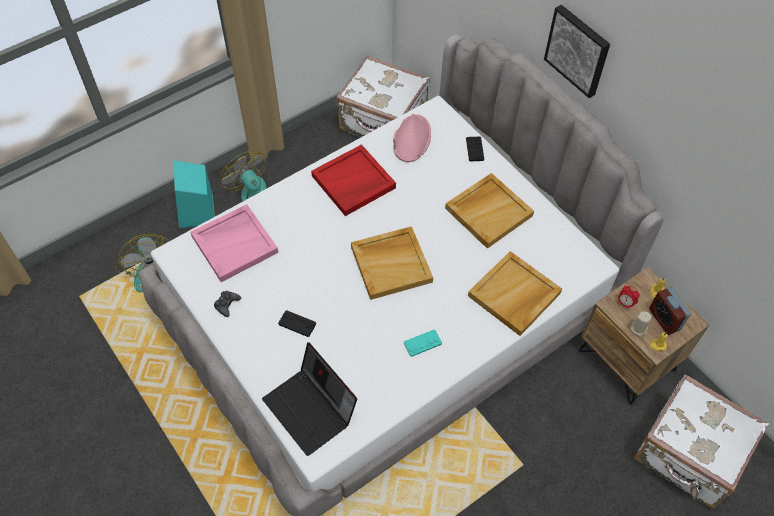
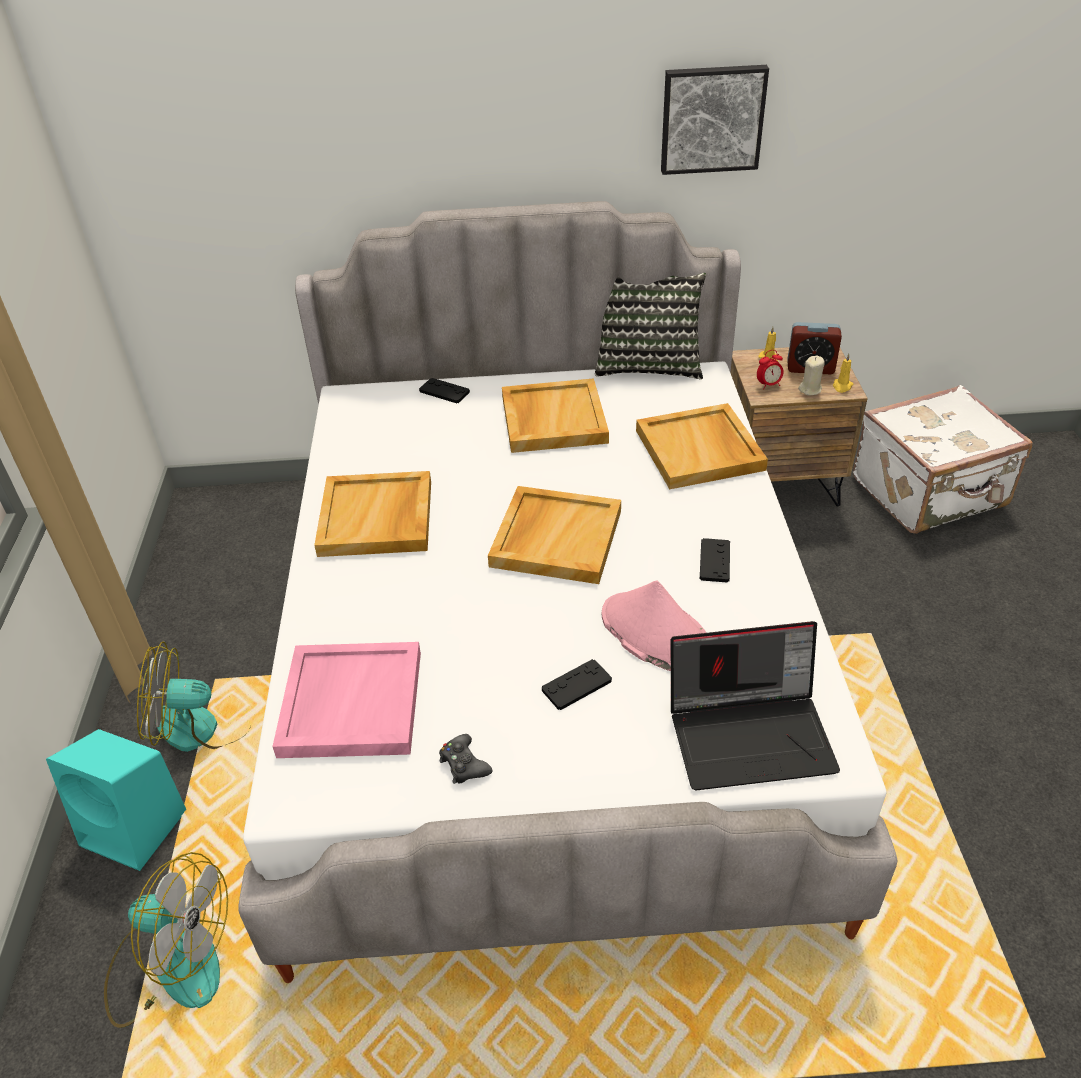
camera: 55 degrees left, 15 degrees down
red tray [311,144,396,216] -> beige tray [314,471,431,557]
white suitcase [336,56,430,137] -> none
pink hat [393,114,431,162] -> pink hat moved to [602,580,706,671]
turquoise game controller [404,330,442,357] -> black game controller [700,538,730,583]
picture [544,5,610,98] -> picture moved to [661,65,769,175]
none -> pillow [595,273,706,379]

